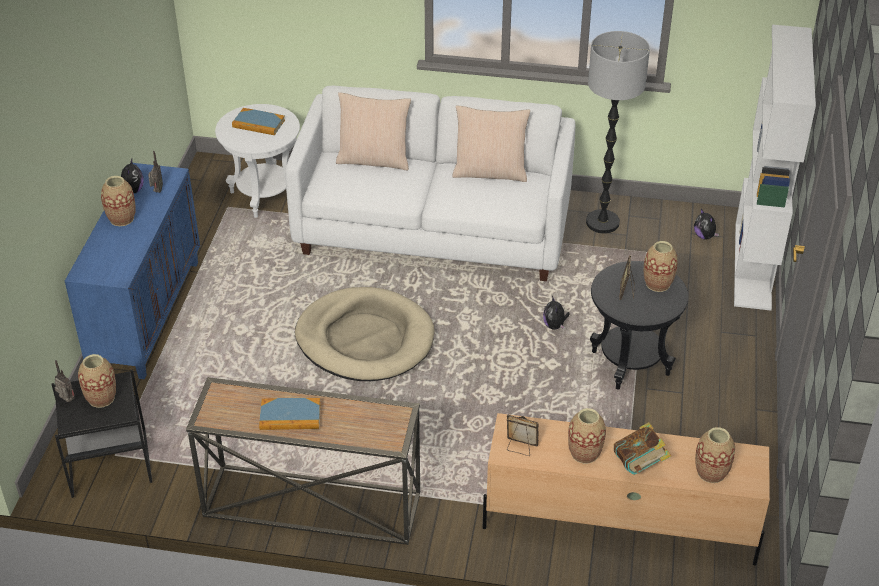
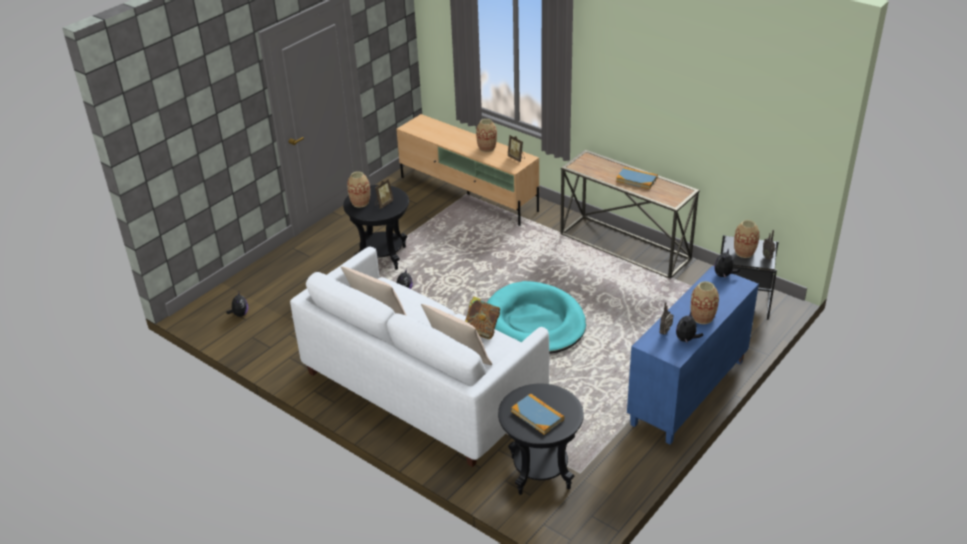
camera: 150 degrees left, 5 degrees down
white side table [215,104,300,218] -> black side table [498,384,584,495]
beige dog bed [295,287,434,381] -> turquoise dog bed [487,281,586,354]
floor lamp [586,31,650,234] -> none
book [614,422,671,475] -> book moved to [465,296,500,339]
vase [695,427,735,483] -> none
white bookcase [734,25,816,310] -> none
none -> plush toy [714,250,740,278]

